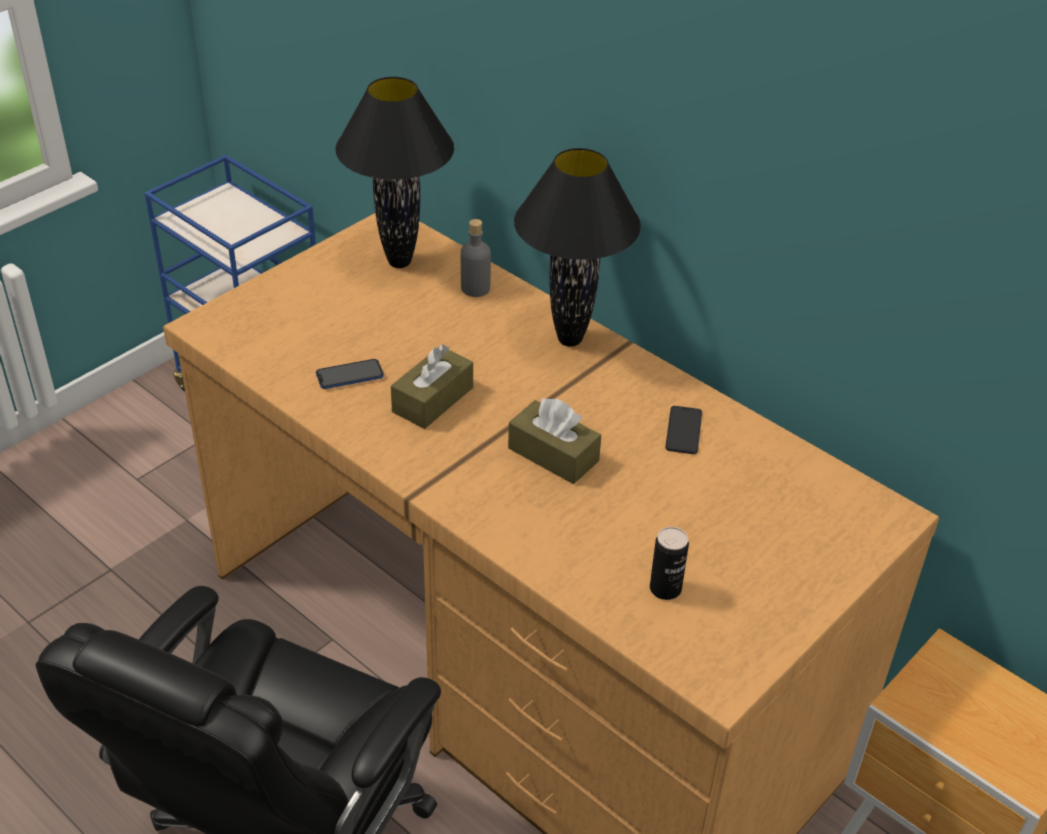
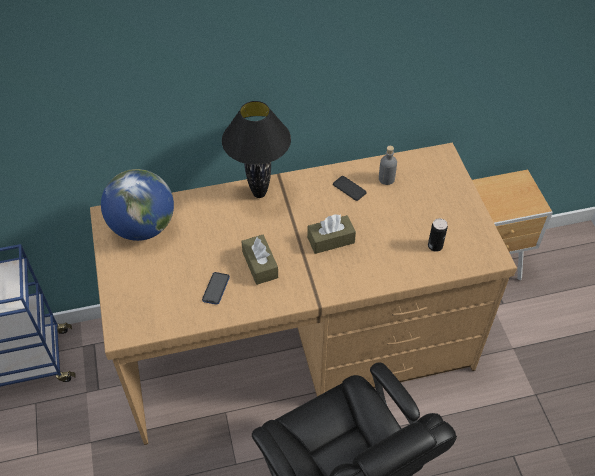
camera: 55 degrees left, 10 degrees up
black table lamp [336,77,454,268] -> globe [101,169,174,241]
grey bottle [461,219,491,297] -> grey bottle moved to [379,146,397,185]

